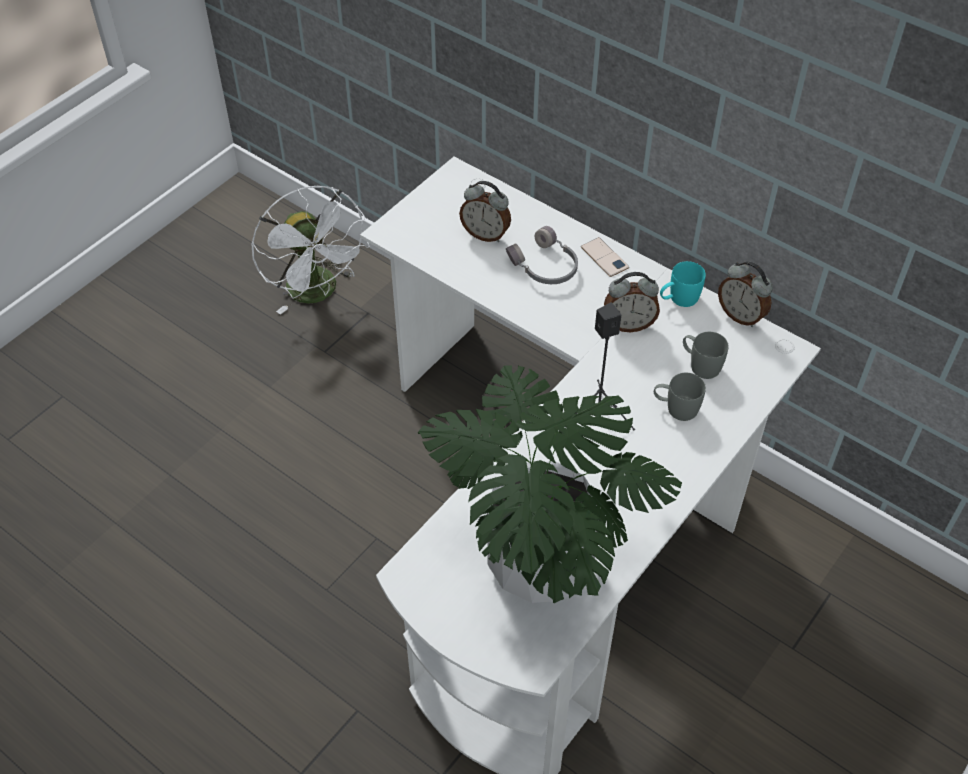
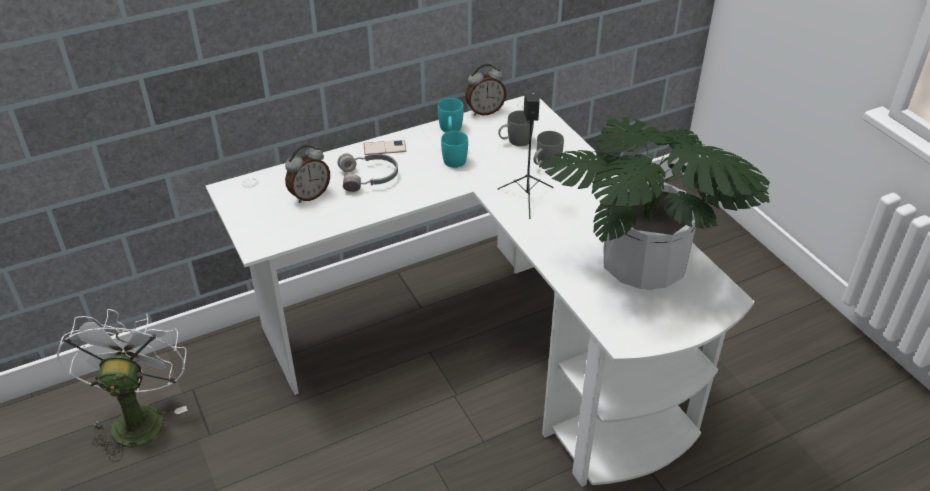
camera: 65 degrees left, 10 degrees down
white fan [251,186,370,315] -> white fan turned 90 degrees counterclockwise [56,309,188,462]
alarm clock [604,272,660,332] -> turquoise mug [441,131,468,168]

